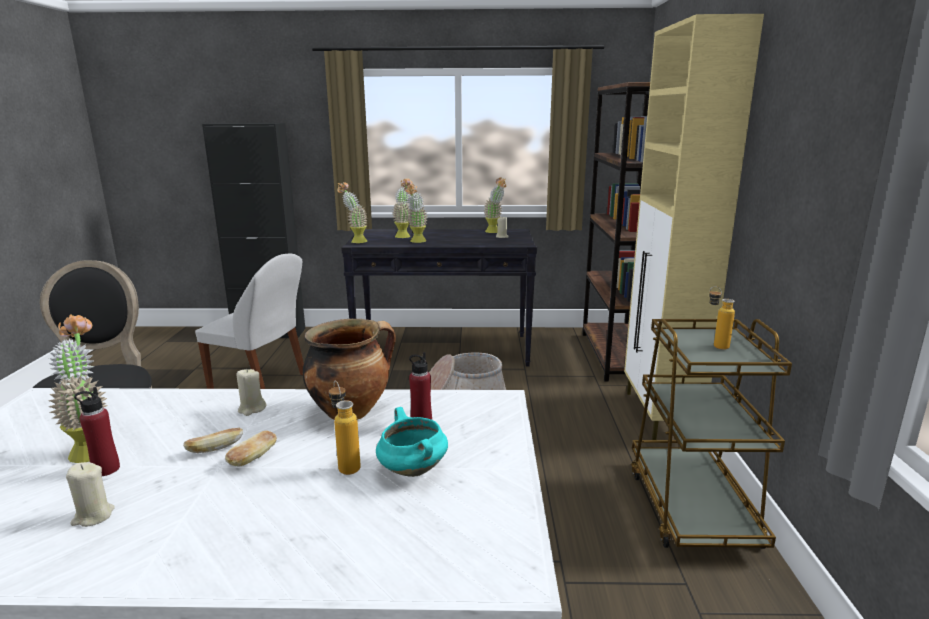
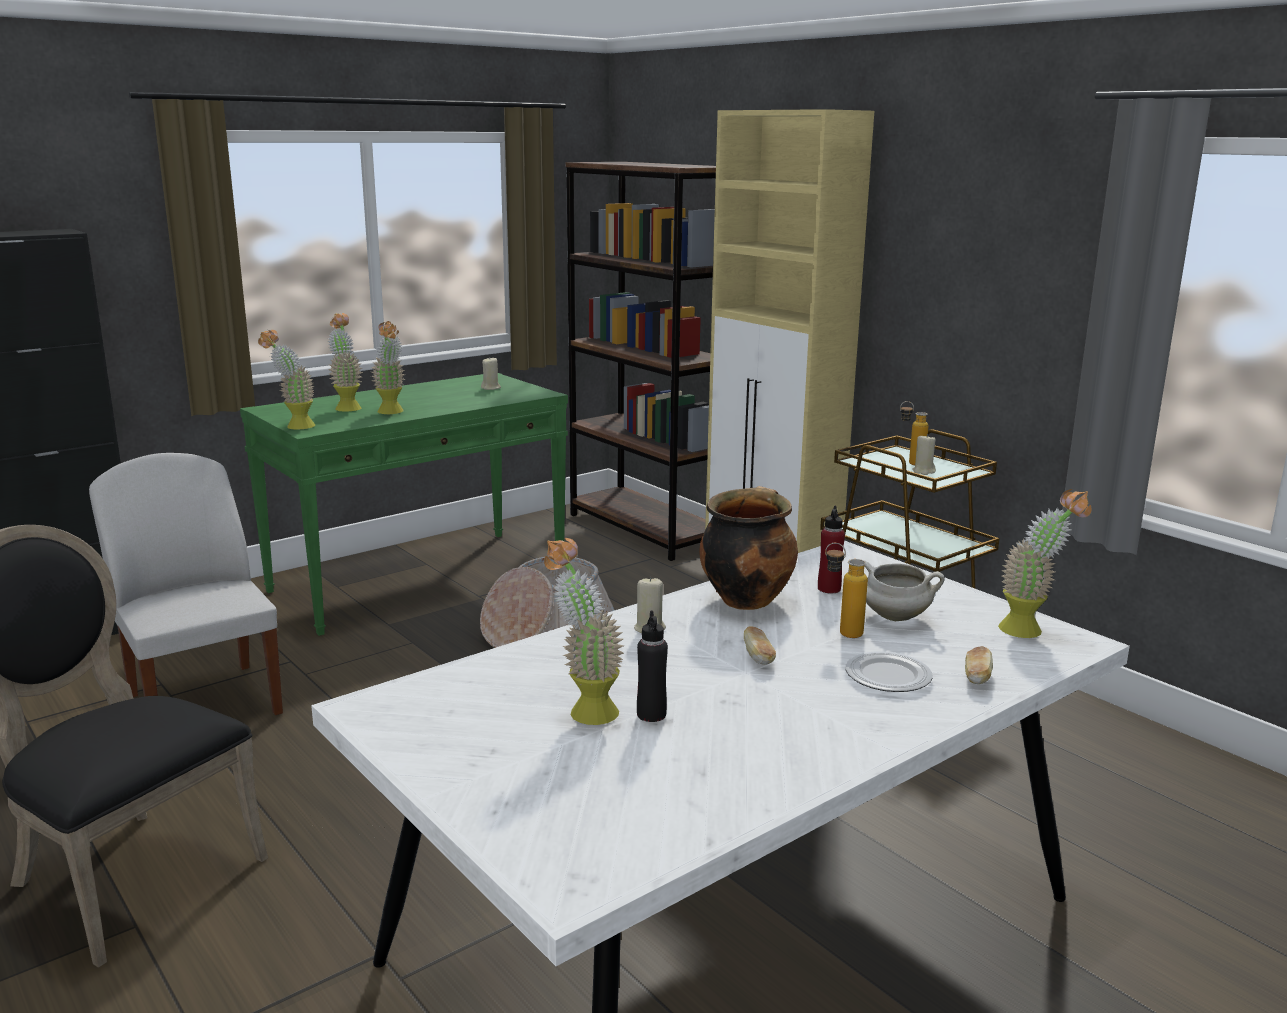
camera: 40 degrees left, 0 degrees up
beige candle [66,462,115,527] -> beige candle moved to [912,434,936,475]
red bottle [74,387,120,476] -> black bottle [637,610,668,722]
bread [183,428,243,453] -> bread moved to [965,646,993,684]
white chair [195,254,304,389] -> white chair turned 105 degrees counterclockwise [89,453,283,715]
black console table [341,229,537,366] -> green console table [240,373,568,636]
turquoise cooking pot [376,407,448,477] -> white cooking pot [864,560,945,621]
potted plant [484,177,506,233] -> potted plant moved to [998,489,1091,638]
none -> plate [846,651,933,692]

